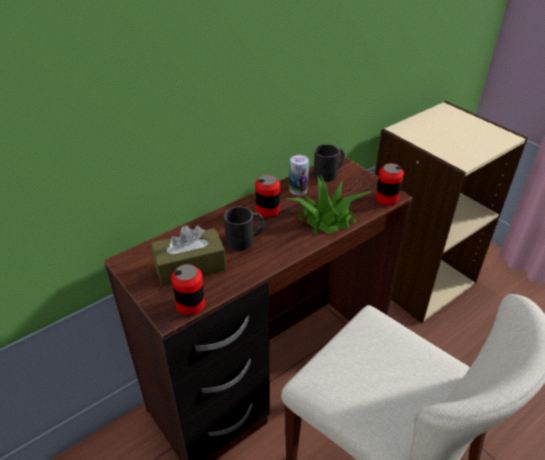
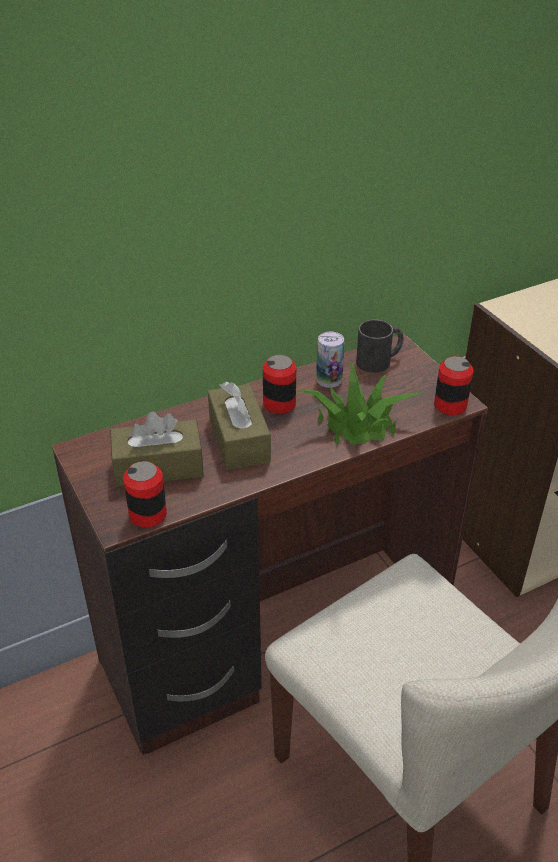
camera: 10 degrees right, 0 degrees up
black mug [224,207,264,251] -> brown tissue box [208,382,271,470]

